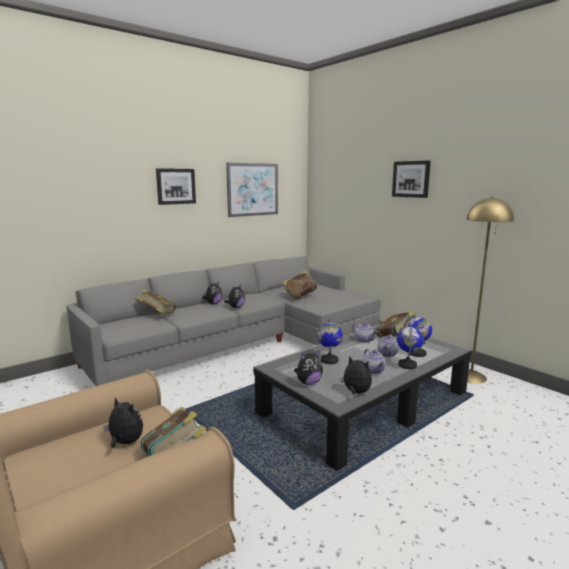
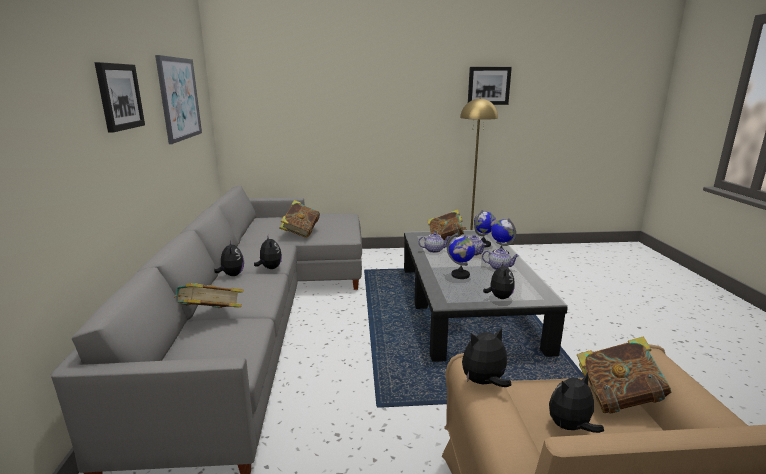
camera: 55 degrees left, 5 degrees up
plush toy [339,356,372,394] -> plush toy moved to [462,327,512,387]
picture [392,160,431,198] -> picture moved to [468,67,512,105]

